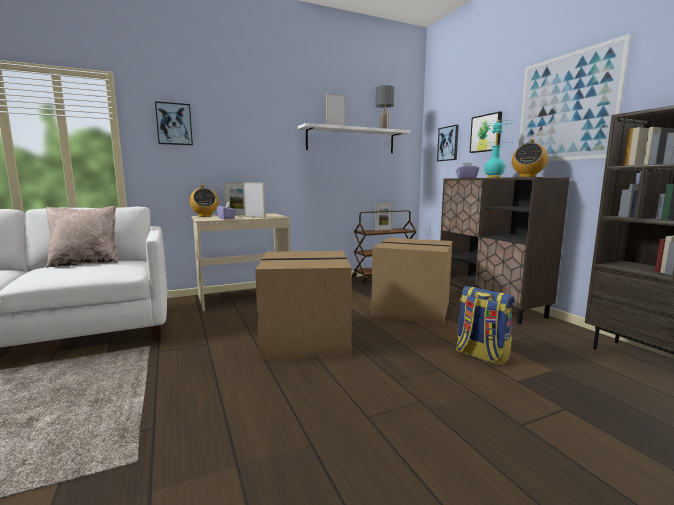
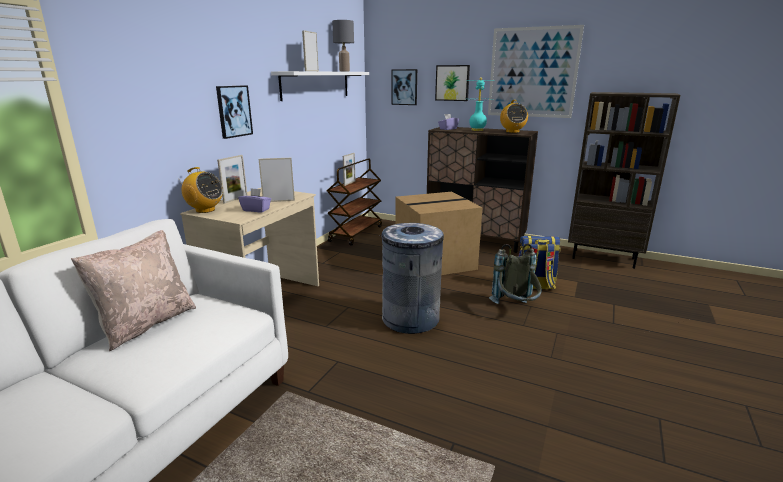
camera: 40 degrees left, 10 degrees up
picture [155,101,193,145] -> picture moved to [216,85,253,139]
cardboard box [255,251,352,359] -> grey trash can [381,223,444,334]
none -> grey backpack [489,243,542,304]

